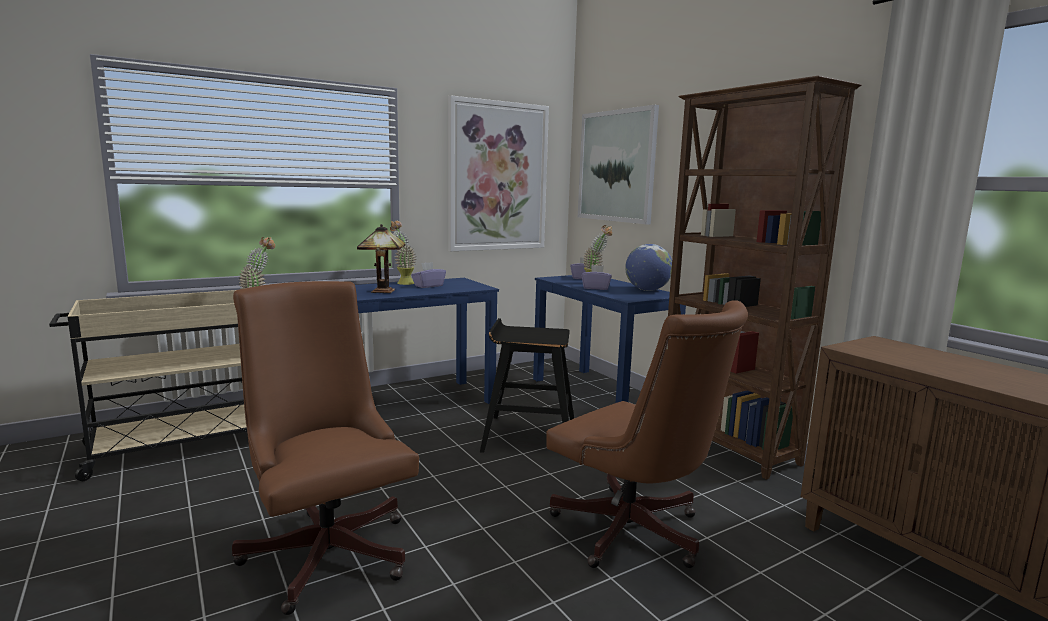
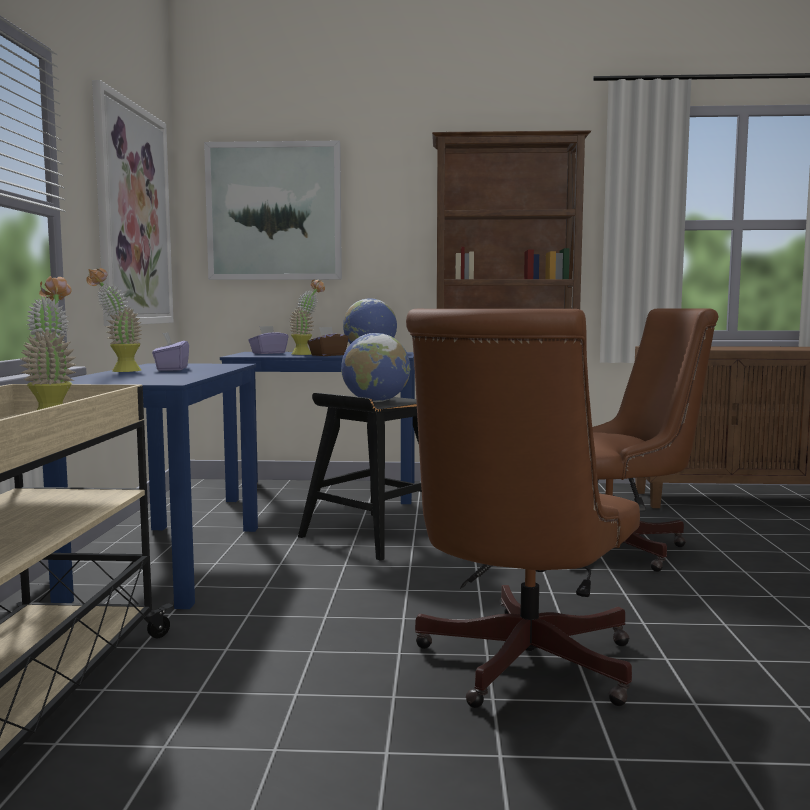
camera: 55 degrees left, 5 degrees down
brown office chair [232,281,419,615] -> brown office chair turned 60 degrees counterclockwise [406,309,640,708]
table lamp [357,224,406,293] -> none
purple tissue box [581,265,612,290] -> brown tissue box [307,327,349,356]
none -> globe [341,333,410,402]

